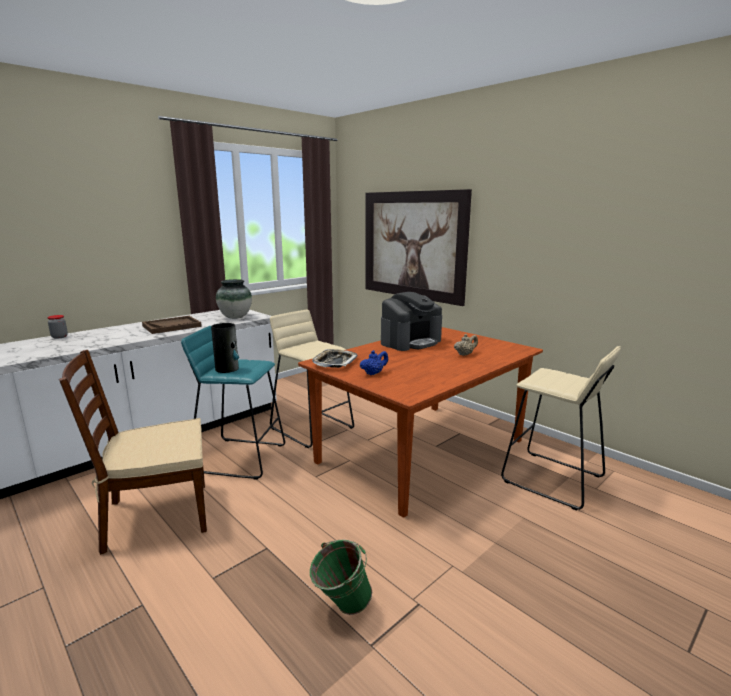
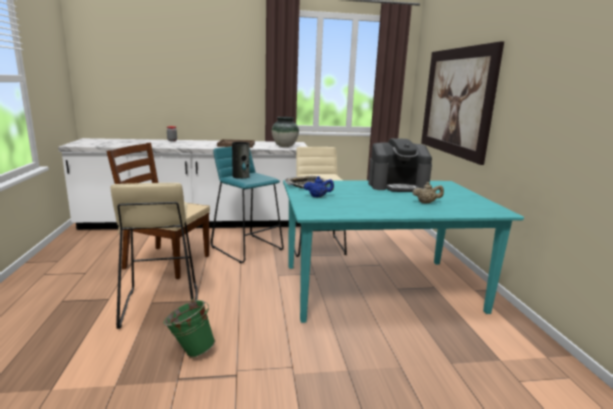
camera: 35 degrees right, 0 degrees up
brown dining table [298,327,543,518] -> turquoise dining table [283,180,524,323]
beige stool [501,346,621,511] -> beige stool moved to [111,183,198,329]

